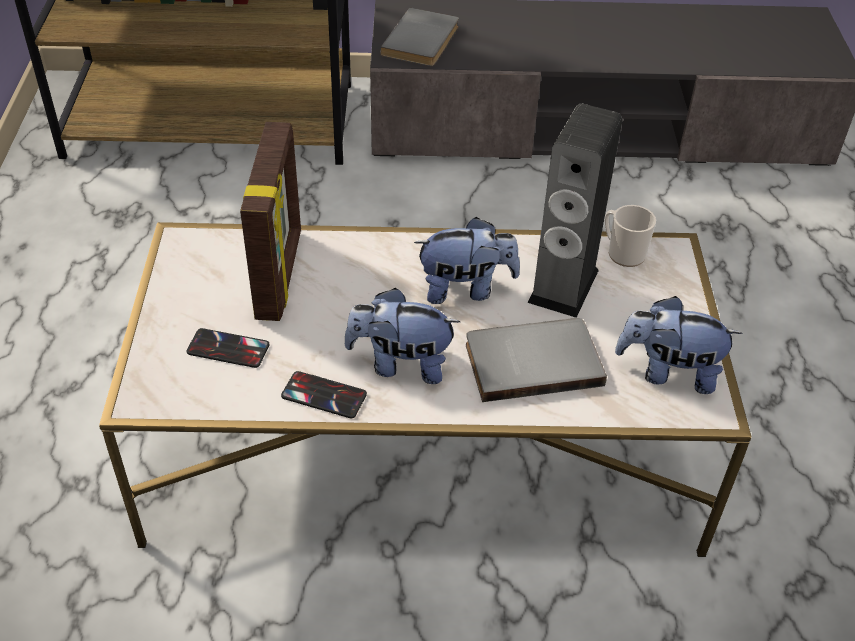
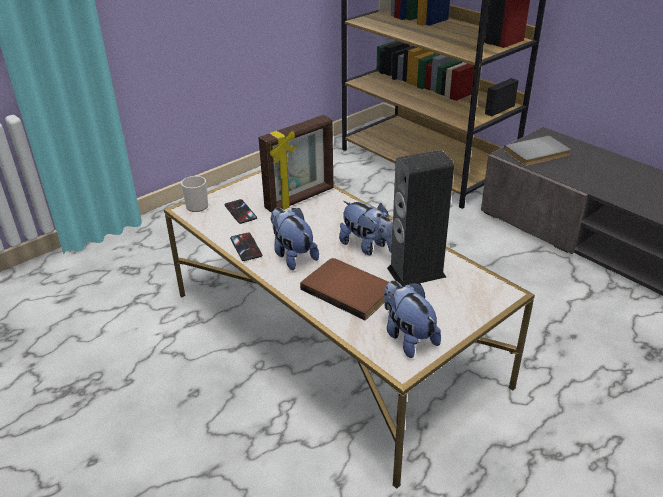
camera: 50 degrees right, 10 degrees down
grey book [466,318,607,402] -> brown book [300,258,389,320]
mug [605,205,656,267] -> mug moved to [181,176,208,212]

